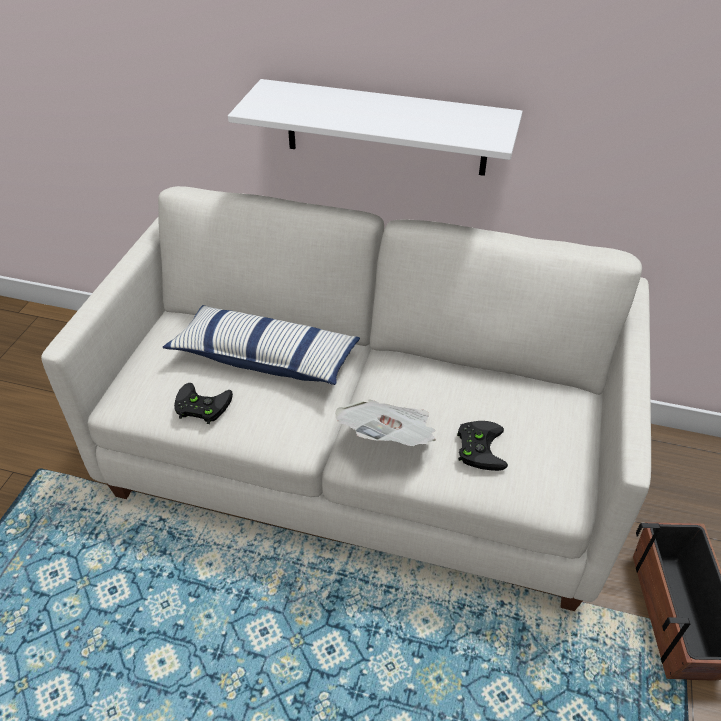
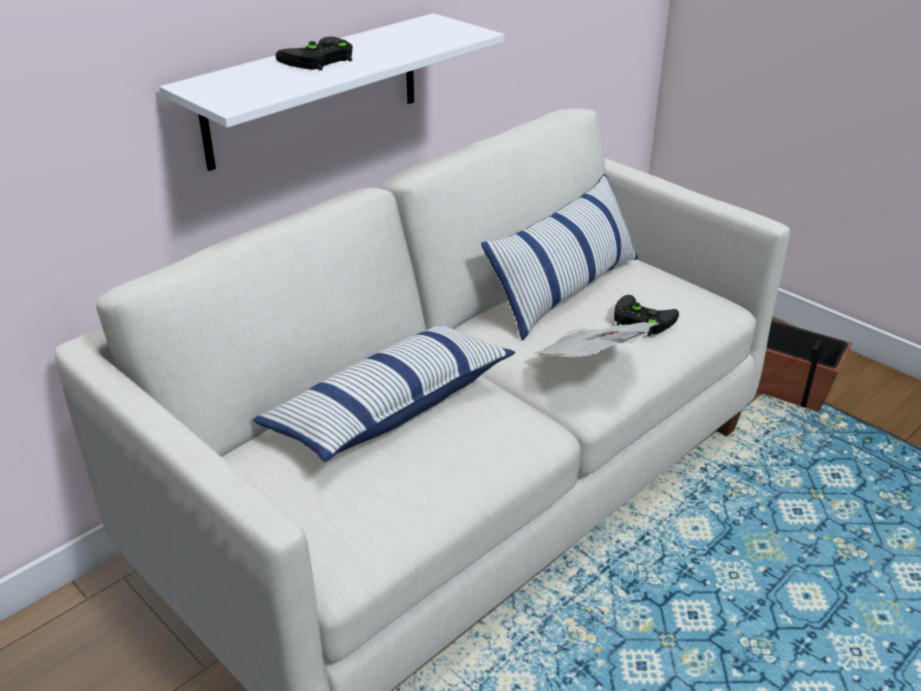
camera: 60 degrees left, 10 degrees down
black game controller [174,383,233,424] -> black game controller moved to [275,37,353,71]
none -> pillow [481,174,638,340]

